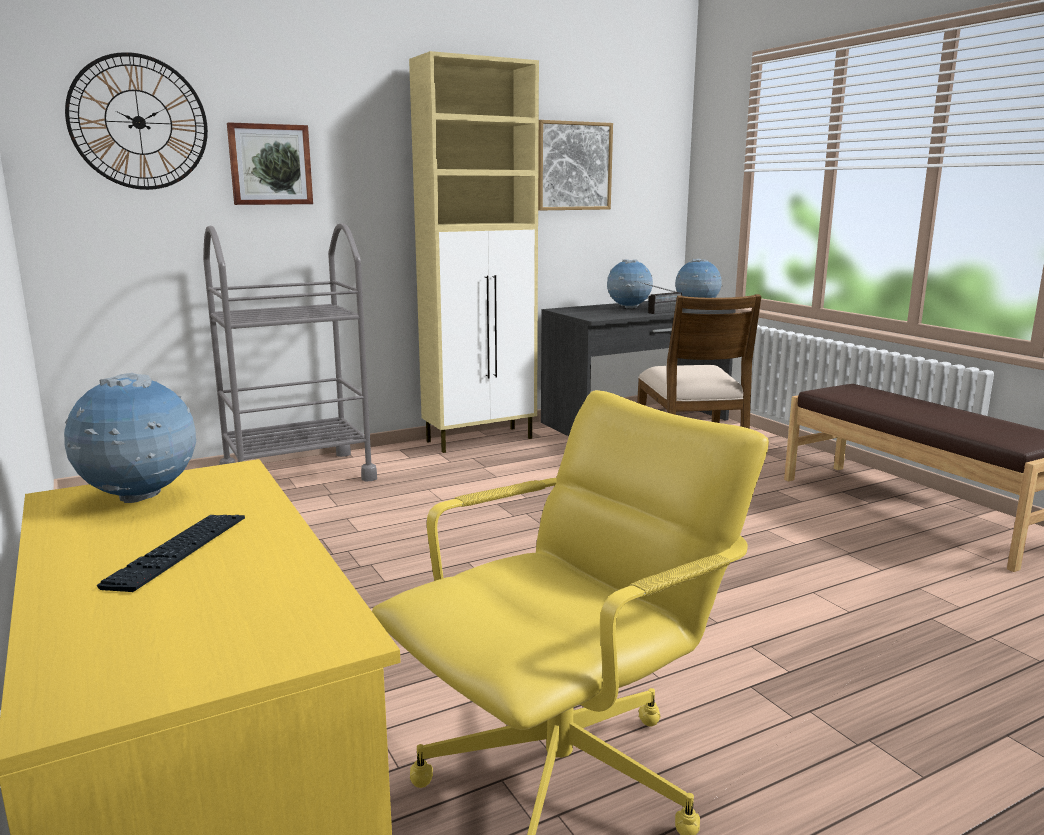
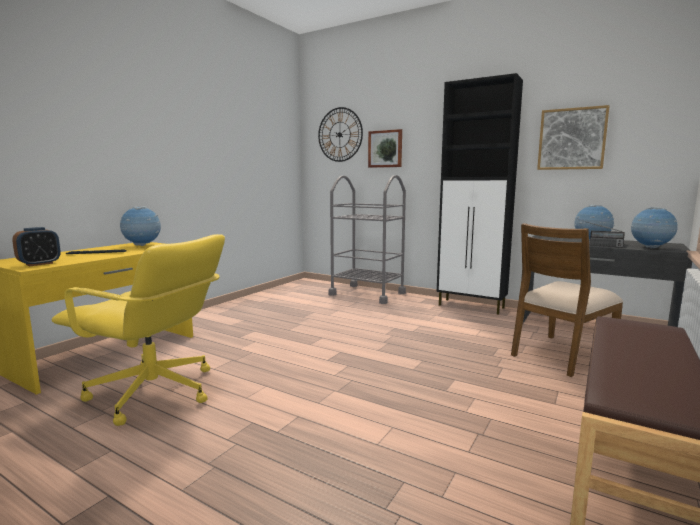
camera: 60 degrees right, 5 degrees down
beige cabinet [409,51,539,453] -> black cabinet [437,73,523,315]
none -> alarm clock [12,227,61,266]

